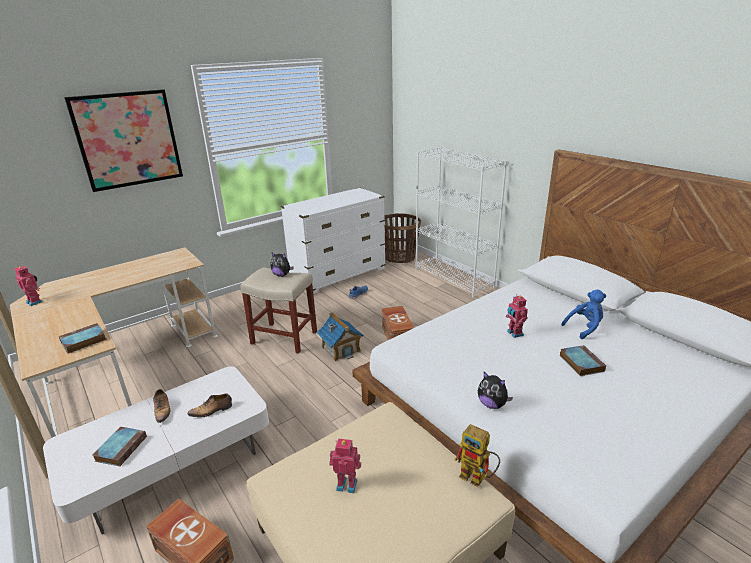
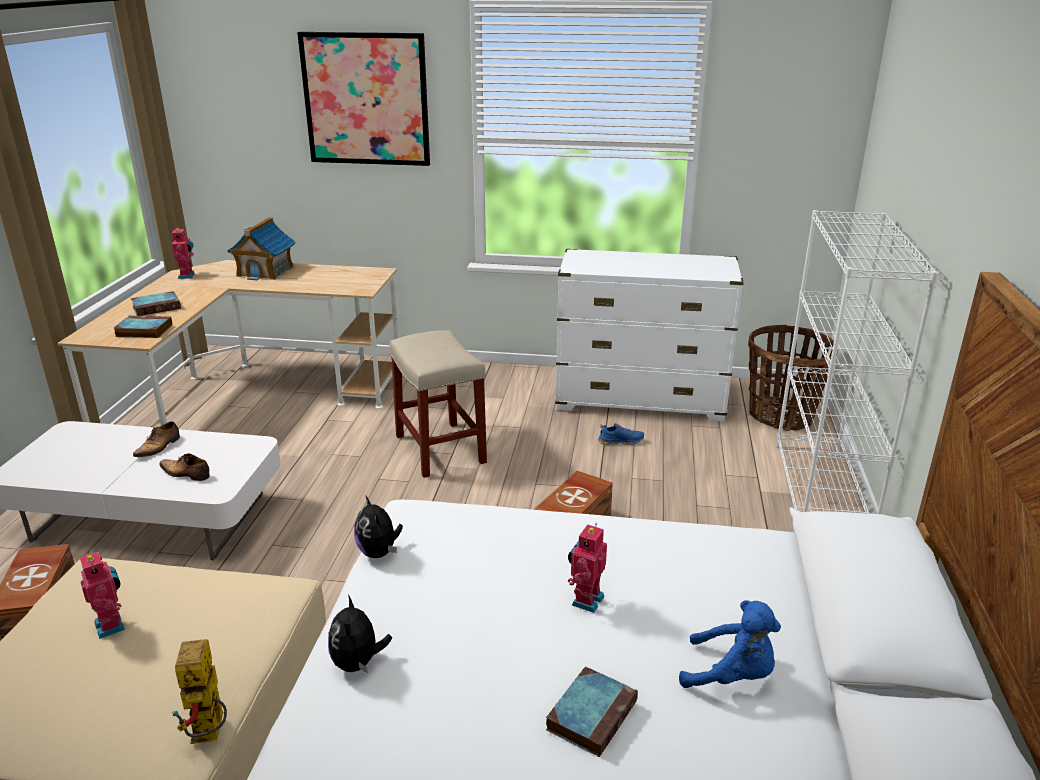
camera: 45 degrees right, 0 degrees up
book [93,427,147,466] -> book moved to [131,291,181,316]
plush toy [270,253,294,277] -> plush toy moved to [354,495,403,558]
toy house [317,312,363,361] -> toy house moved to [227,218,296,280]

